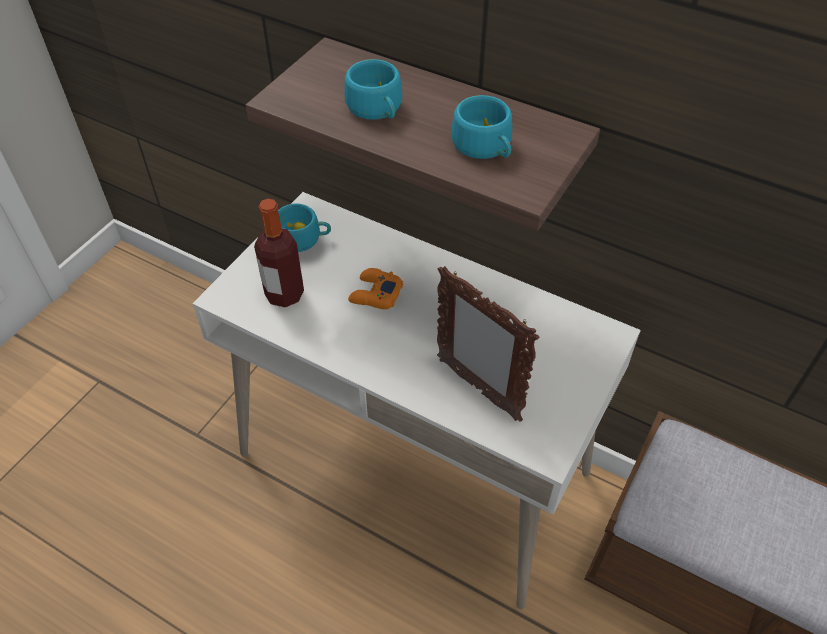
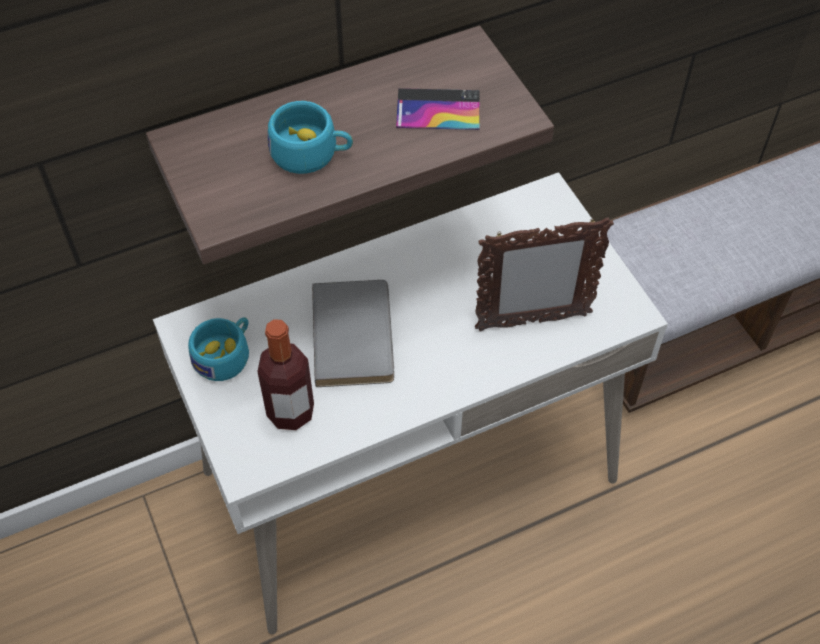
camera: 55 degrees left, 5 degrees up
orange game controller [348,268,403,309] -> grey book [312,280,394,387]
turquoise cup [451,95,512,159] -> phone [396,88,480,130]

